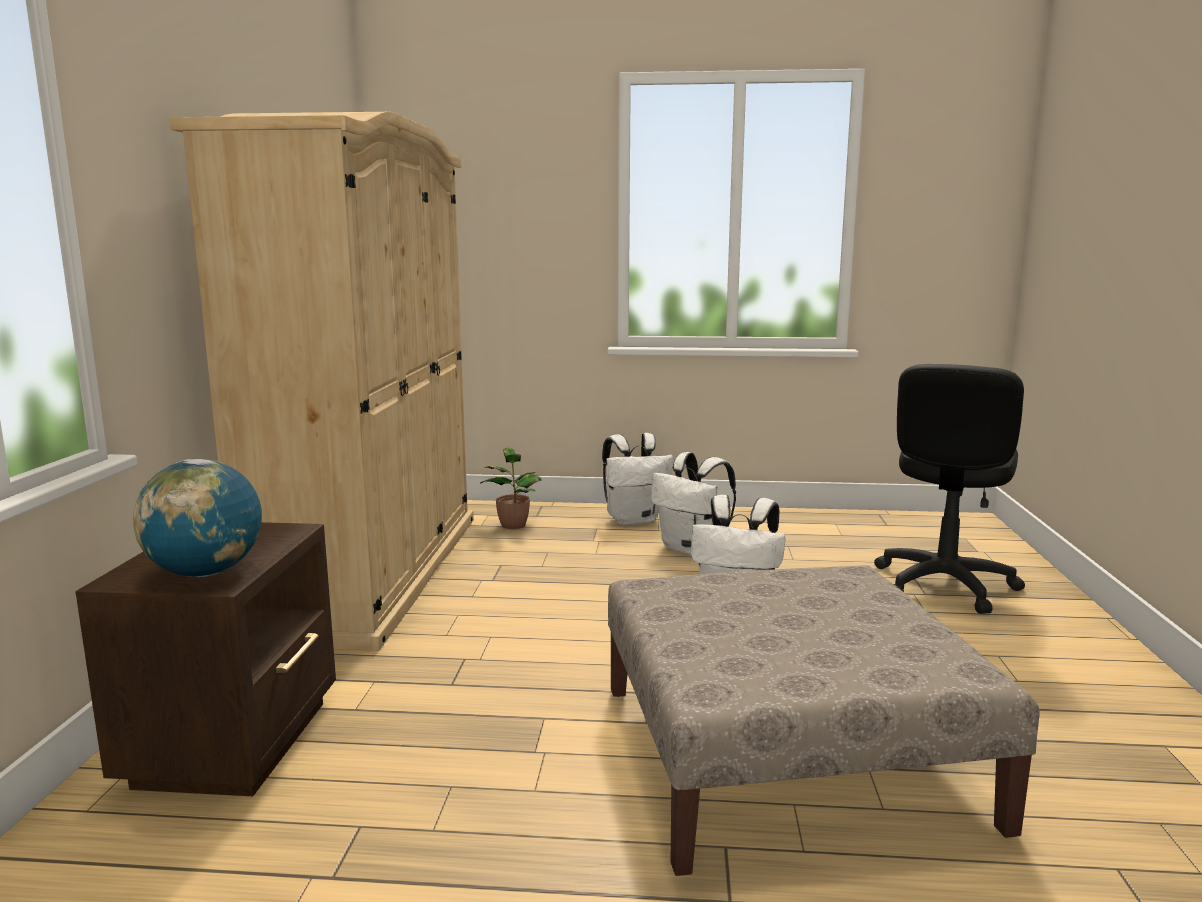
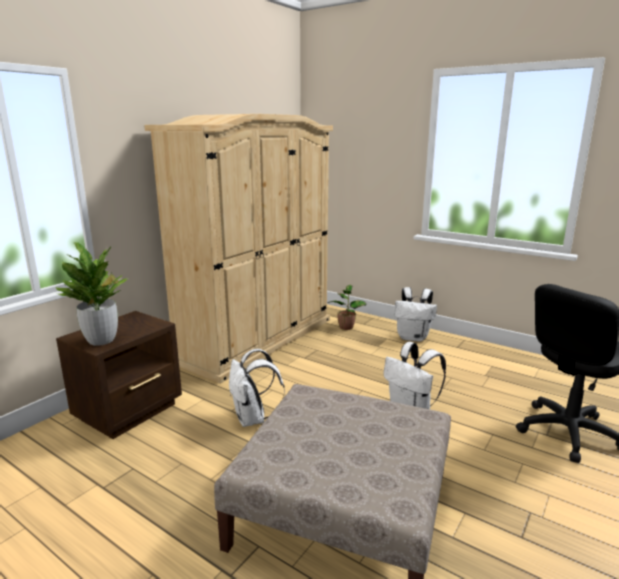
camera: 30 degrees right, 5 degrees up
globe [133,459,262,577] -> potted plant [56,242,128,346]
white backpack [651,452,736,555] -> white backpack moved to [229,349,285,427]

